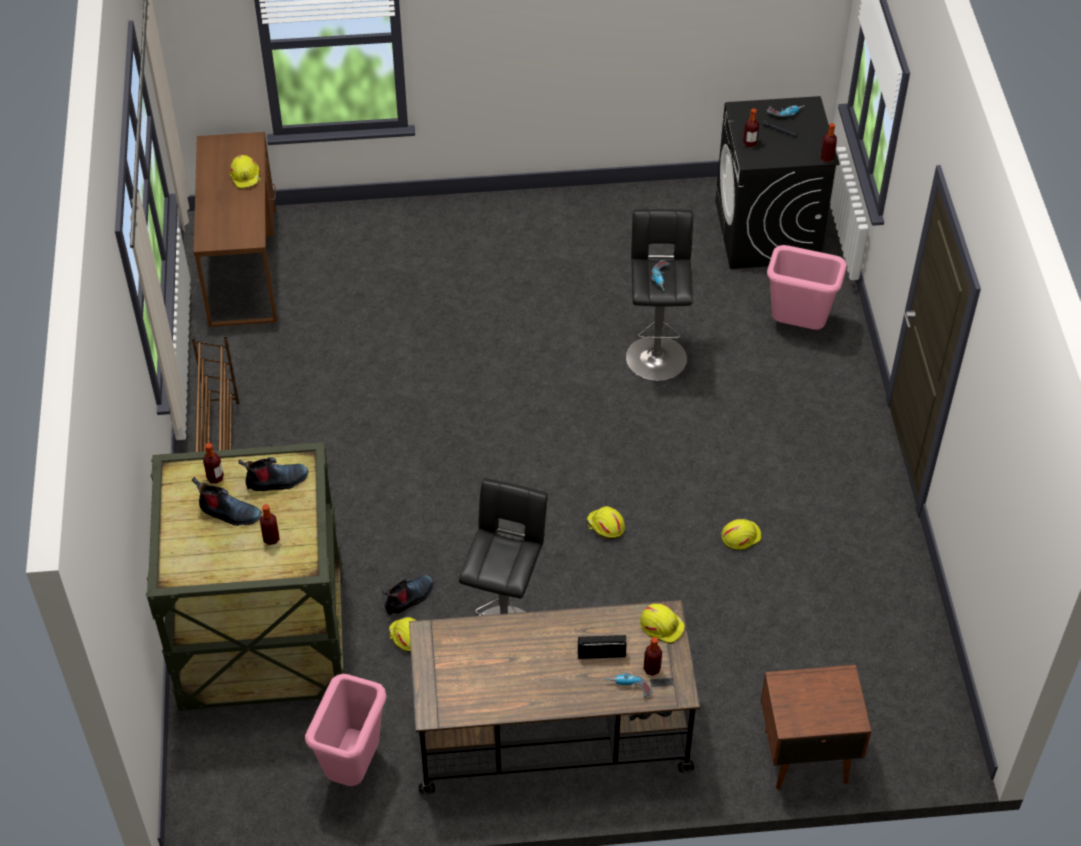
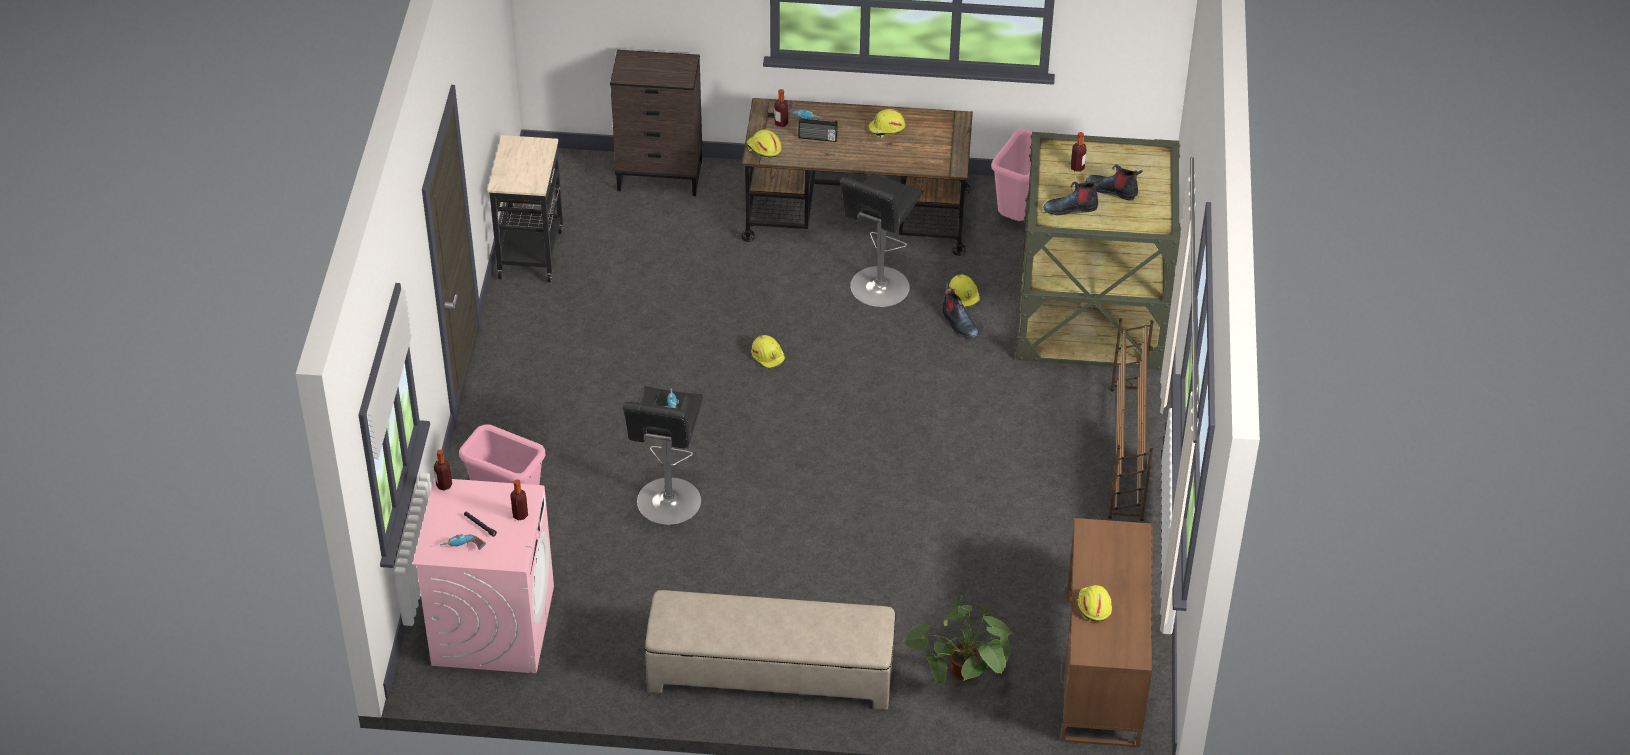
camera: 170 degrees left, 5 degrees down
bottle [203,443,224,484] -> none
boot [382,575,433,615] -> boot turned 90 degrees counterclockwise [942,281,979,338]
black washing machine [715,96,840,269] -> pink washing machine [413,478,554,673]
yellow hard hat [721,519,762,550] -> yellow hard hat moved to [868,109,905,138]
brown nightstand [761,665,871,790] -> brown dresser [610,50,702,196]
none -> cart [487,135,564,283]
none -> beige bench [645,590,895,710]
none -> potted plant [903,594,1014,685]

